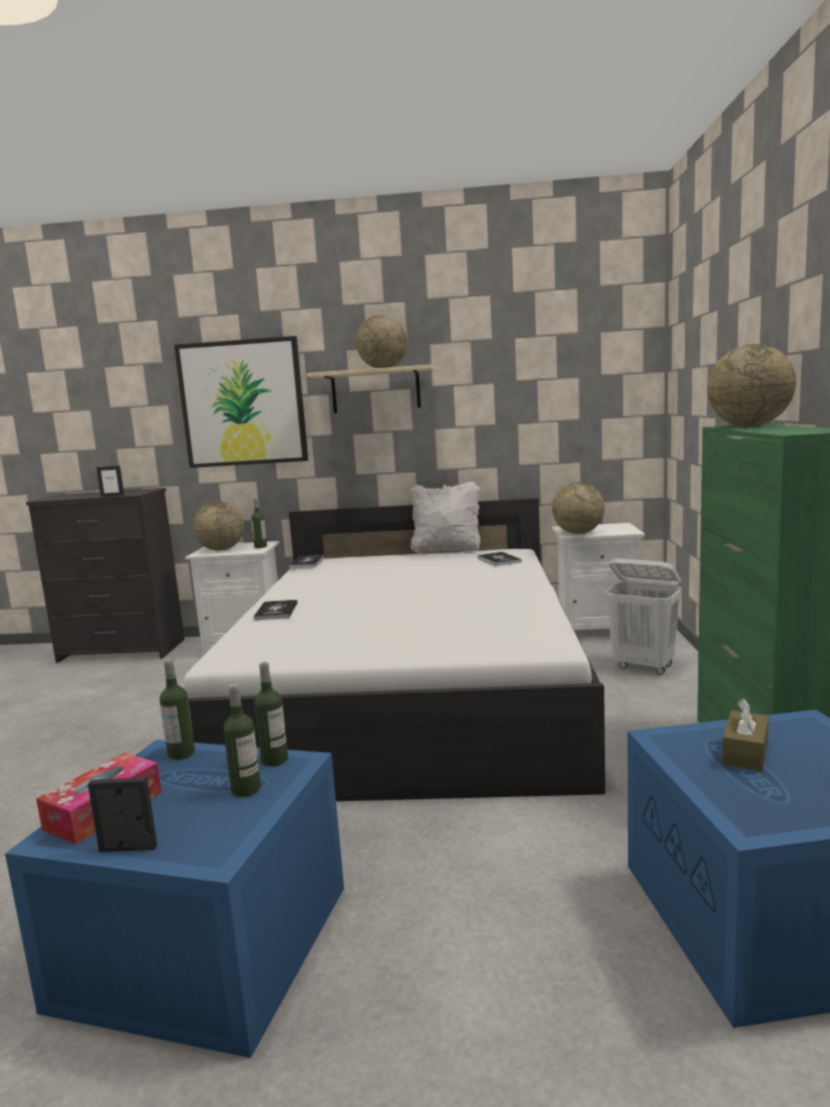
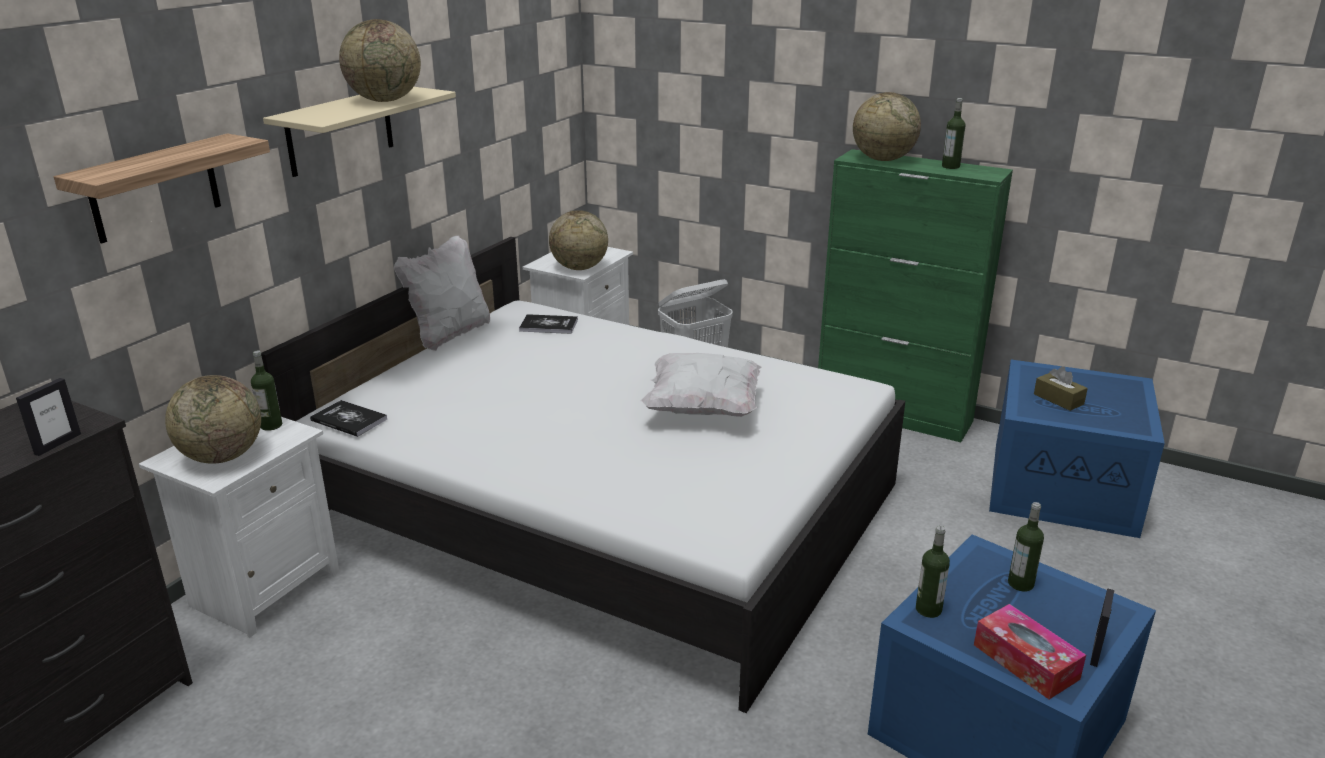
camera: 65 degrees left, 15 degrees up
picture [174,336,308,468] -> shelf [54,134,270,243]
book [253,600,298,620] -> none
bottle [254,662,288,767] -> bottle moved to [942,98,966,169]
none -> white pillow [640,353,762,417]

